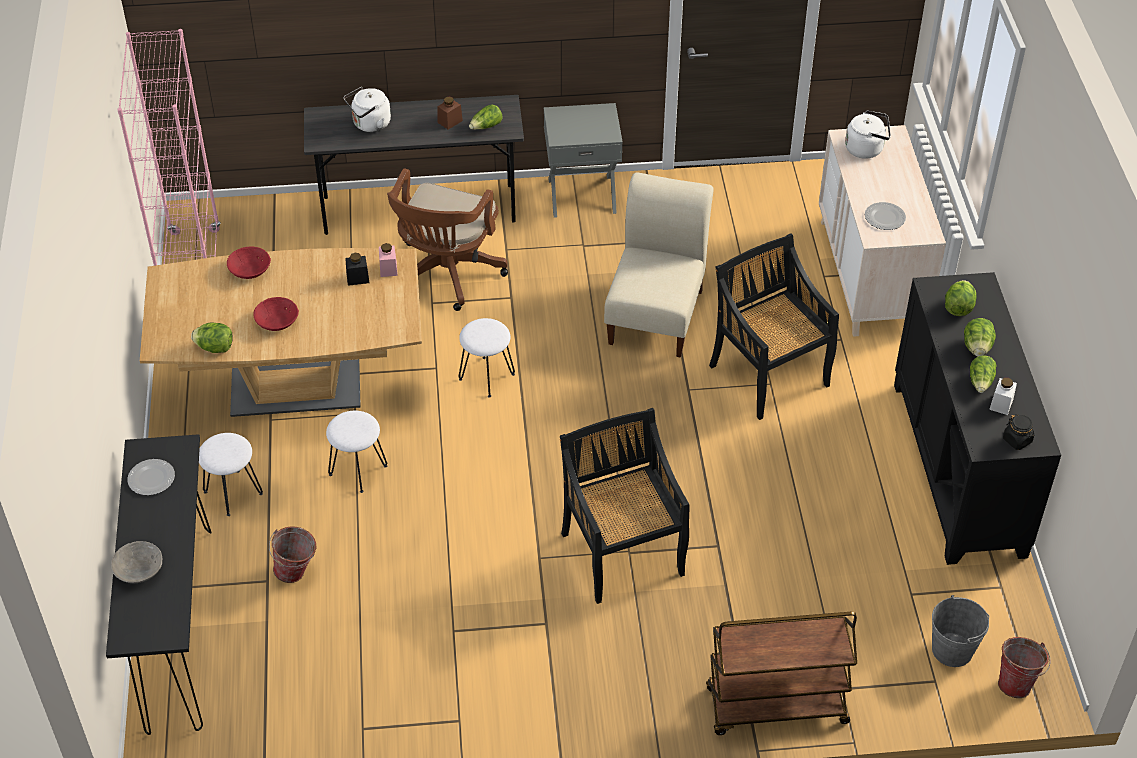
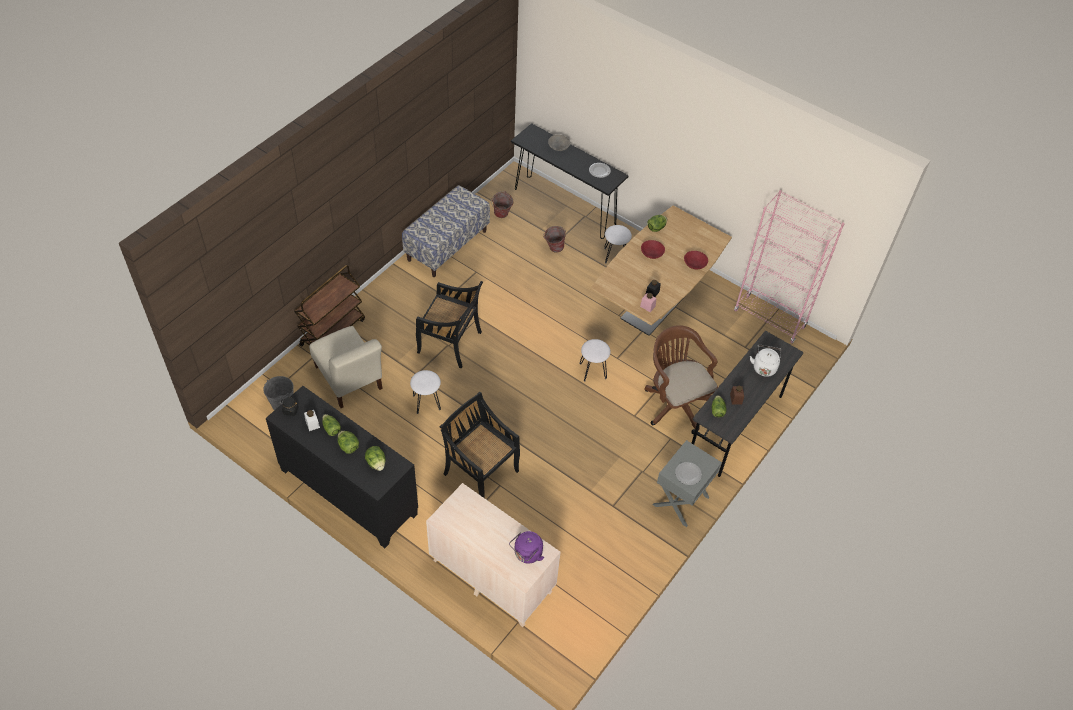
camera: 130 degrees right, 5 degrees up
white stool [326,411,387,493] -> white stool moved to [410,370,441,414]
beige chair [604,173,714,357] -> beige chair moved to [309,326,383,408]
black chair [709,233,839,420] -> black chair turned 150 degrees counterclockwise [439,392,520,498]
white kettle [845,110,891,159] -> purple kettle [509,531,544,564]
plate [865,202,906,230] -> plate moved to [675,462,702,485]
bucket [998,637,1051,698] -> bucket moved to [491,191,513,218]
none -> bench [402,185,490,277]

